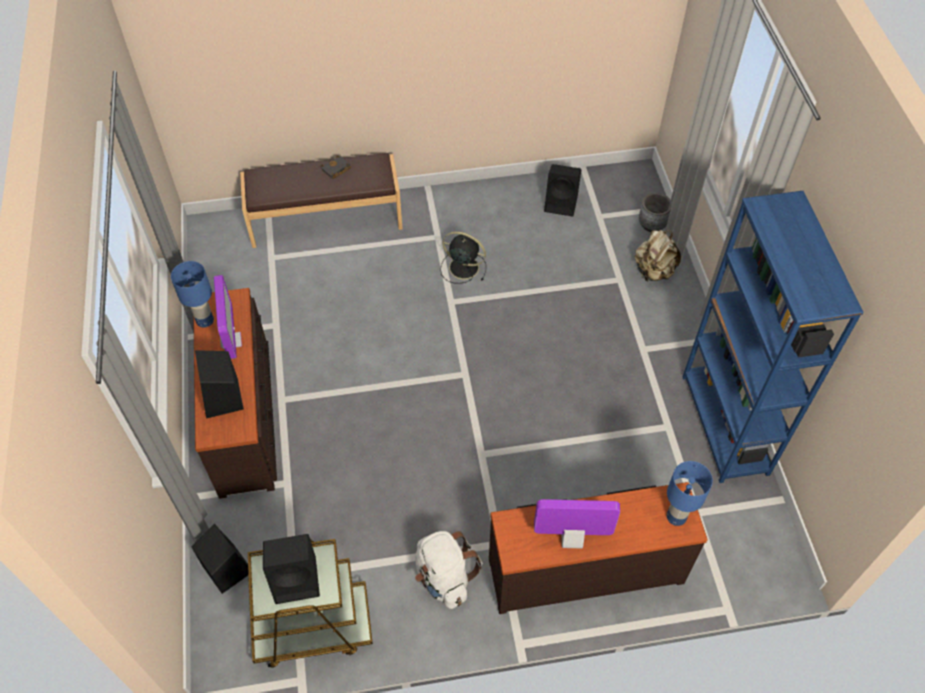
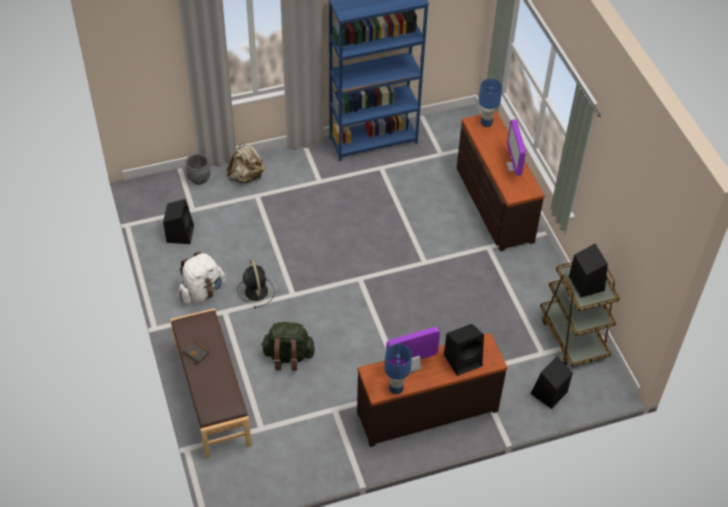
camera: 100 degrees left, 5 degrees down
white backpack [415,531,483,609] -> white backpack moved to [179,251,226,304]
black fan [440,231,486,284] -> black fan turned 150 degrees clockwise [237,259,274,308]
none -> green backpack [261,322,315,371]

